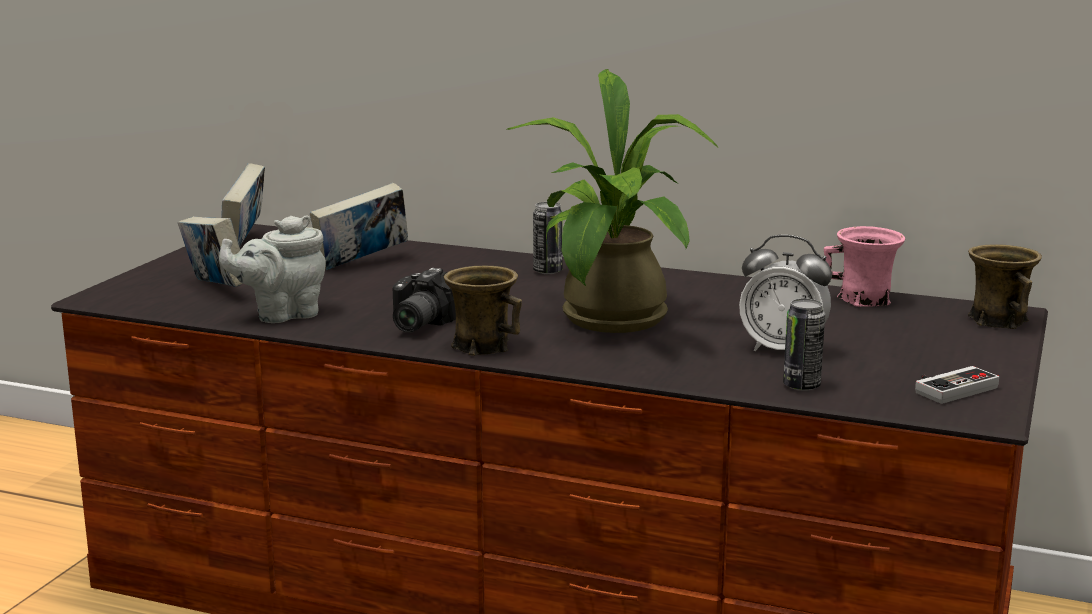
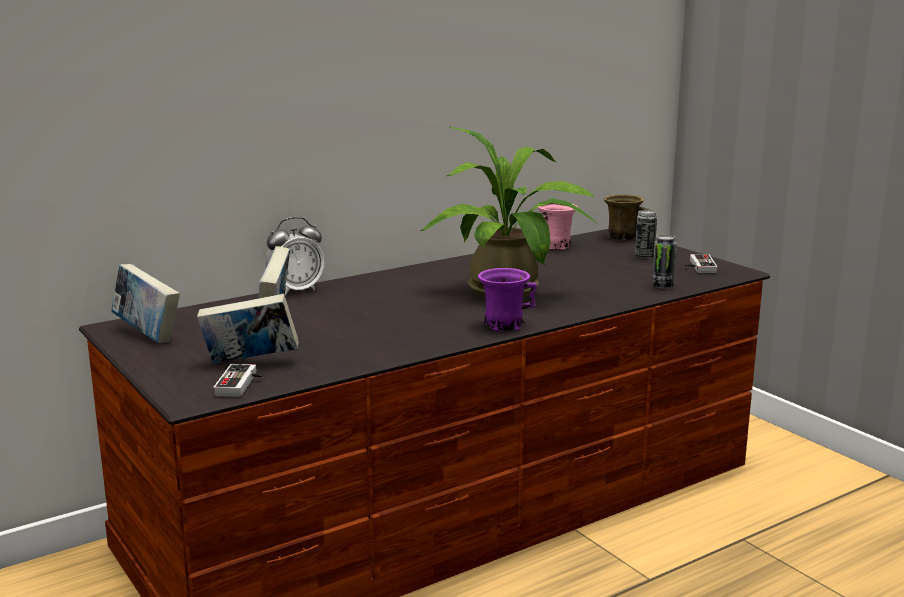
camera: 55 degrees left, 0 degrees up
grey teapot [219,216,326,323] -> none
camera [393,268,456,332] -> none
brown mug [444,265,522,356] -> purple mug [478,268,537,331]
can [533,202,563,274] -> can moved to [635,210,657,259]
alarm clock [739,235,832,351] -> alarm clock moved to [266,217,325,296]
none -> game controller [213,364,264,397]

